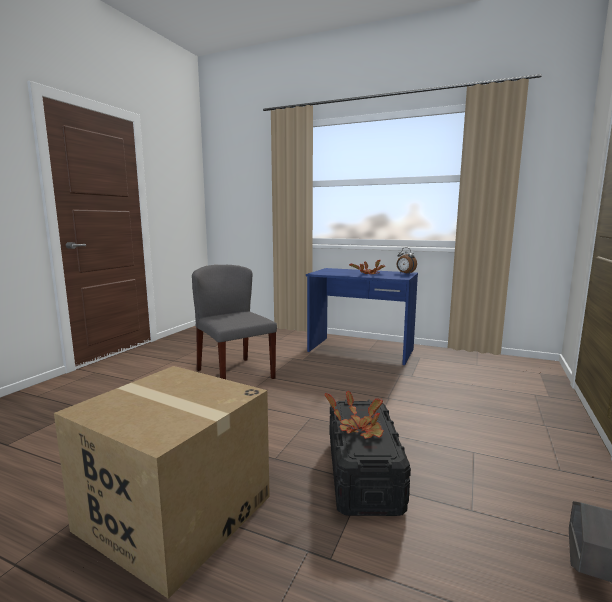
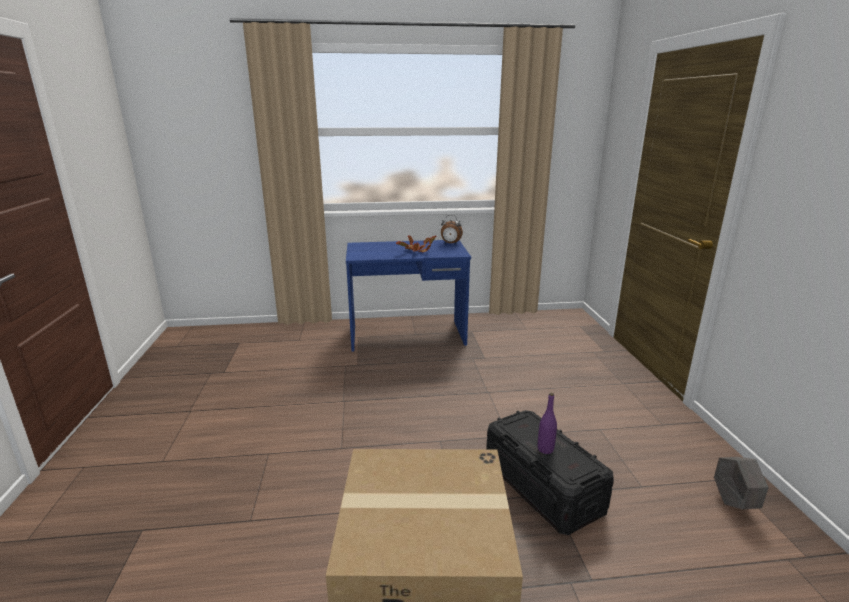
camera: 30 degrees left, 10 degrees up
grey chair [192,265,277,379] -> none
potted plant [324,391,384,439] -> purple bottle [538,393,557,454]

